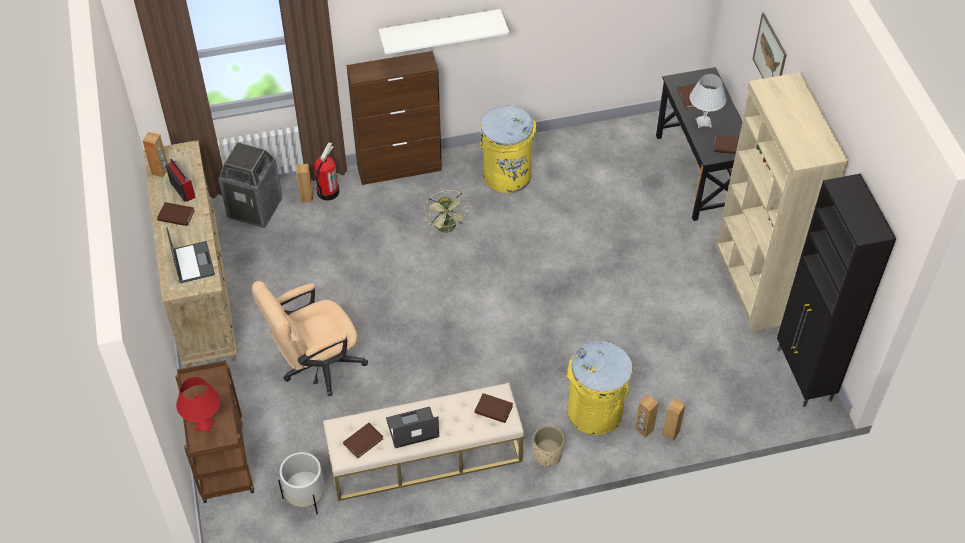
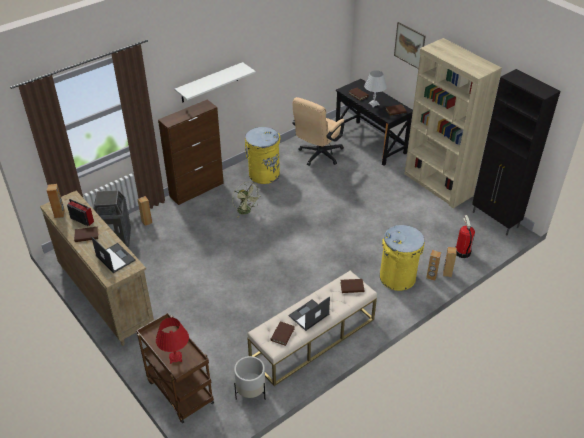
camera: 25 degrees left, 10 degrees down
beige office chair [251,281,368,396] -> beige office chair moved to [292,97,345,166]
fire extinguisher [314,142,339,201] -> fire extinguisher moved to [455,215,475,258]
beige planter [533,425,565,467] -> none

